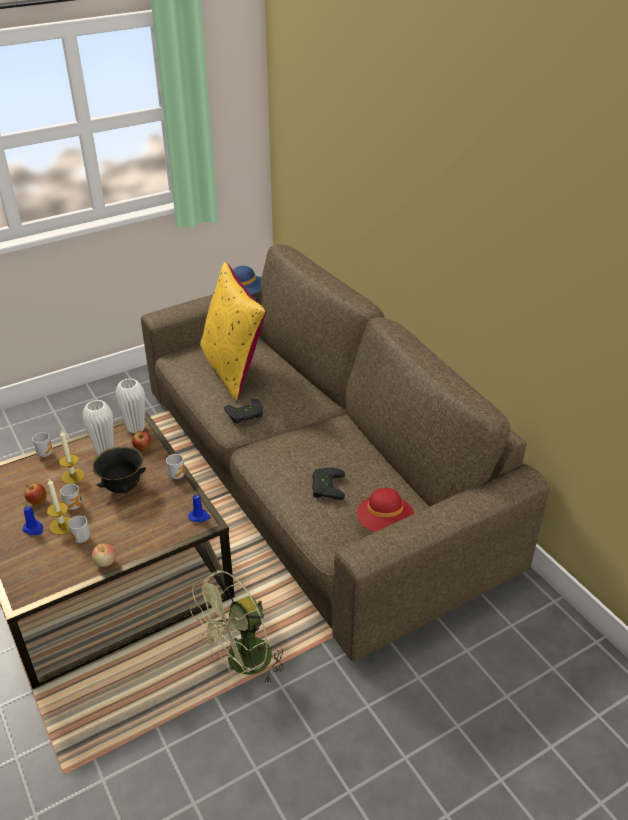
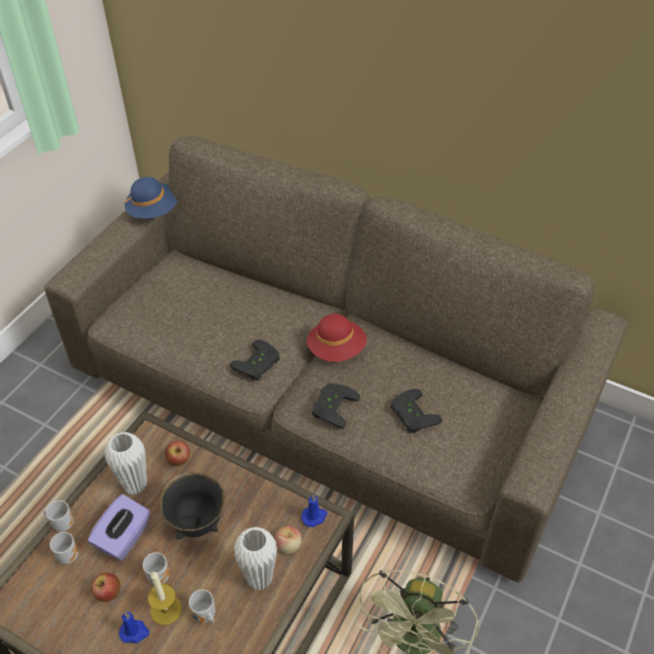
camera: 30 degrees left, 10 degrees up
candle [59,430,84,484] -> purple tissue box [87,494,151,561]
apple [92,544,116,567] -> apple moved to [275,526,302,554]
white vase [115,378,145,434] -> white vase moved to [234,527,277,591]
mug [166,454,185,479] -> mug moved to [50,532,78,564]
yellow pillow [200,262,266,401] -> none
red hat [357,488,414,532] -> red hat moved to [307,314,367,362]
none -> black game controller [312,383,360,429]

